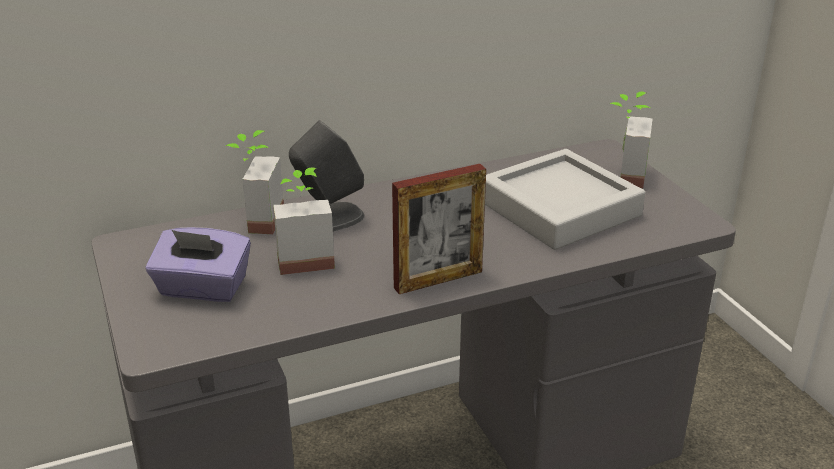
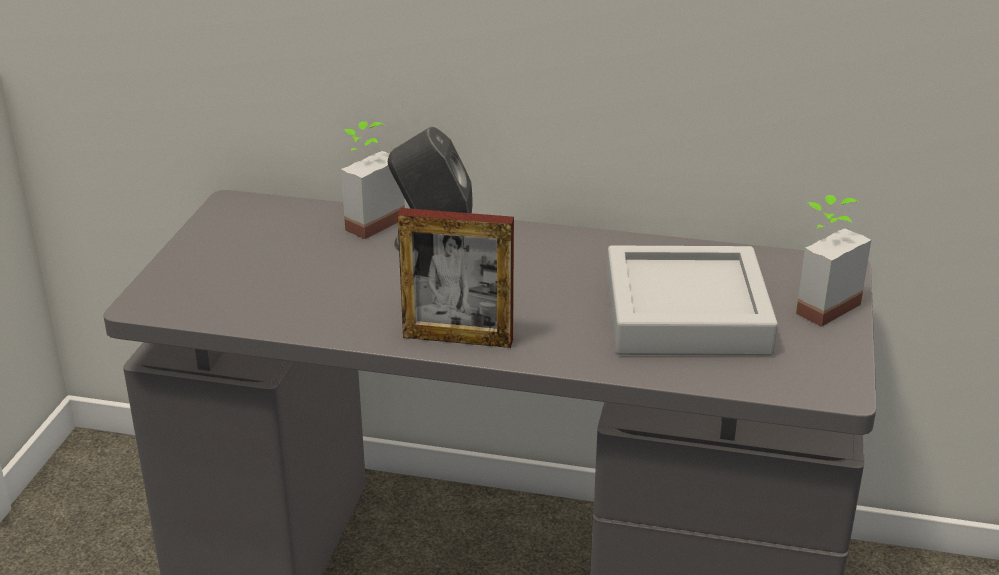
camera: 35 degrees right, 0 degrees up
purple tissue box [146,227,251,302] -> none
potted plant [273,167,335,275] -> none

